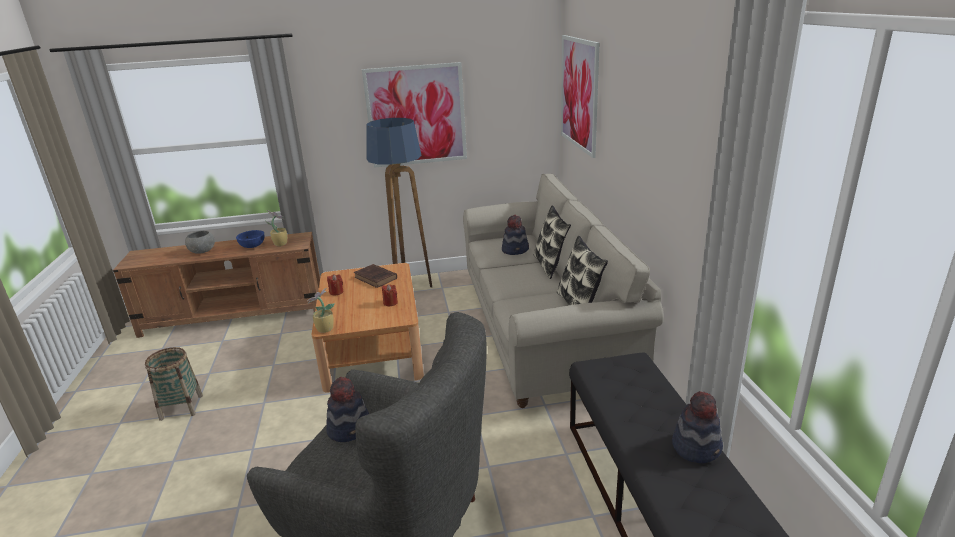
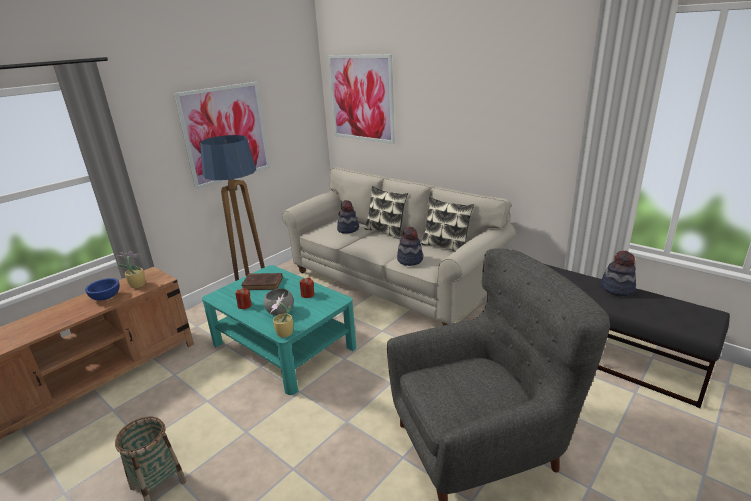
camera: 40 degrees left, 0 degrees up
grey bowl [185,231,215,254] -> grey bowl moved to [264,288,294,316]
brown coffee table [311,263,424,393] -> turquoise coffee table [202,265,356,395]
hat [326,377,369,442] -> hat moved to [397,227,423,266]

